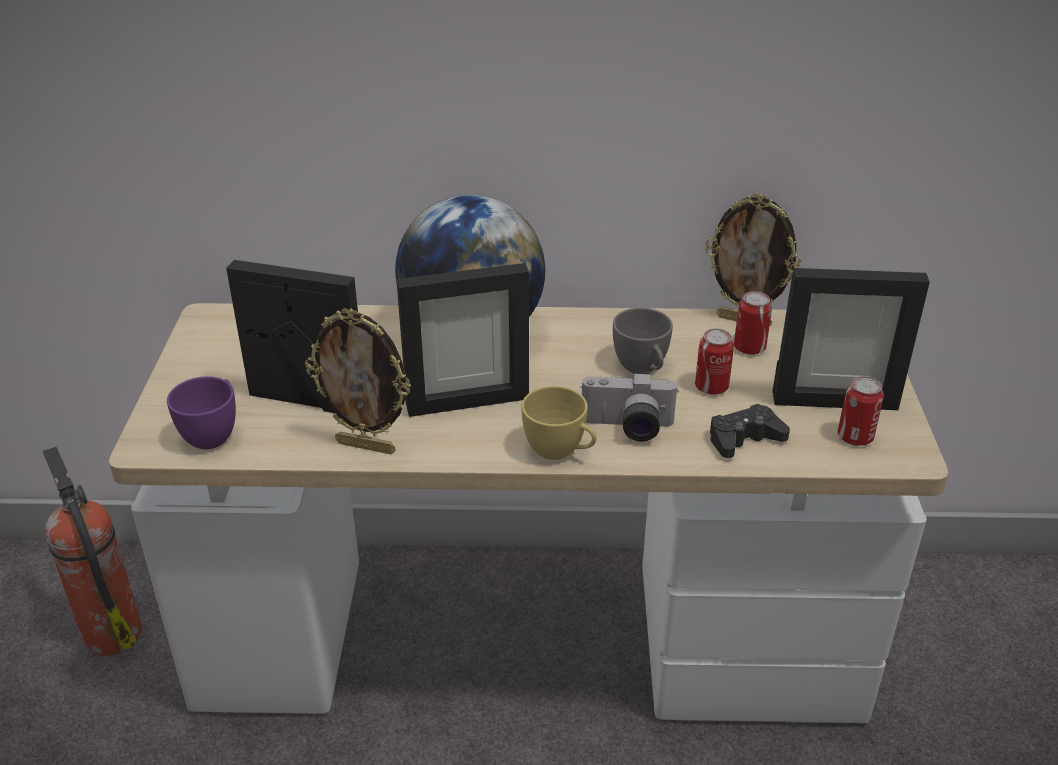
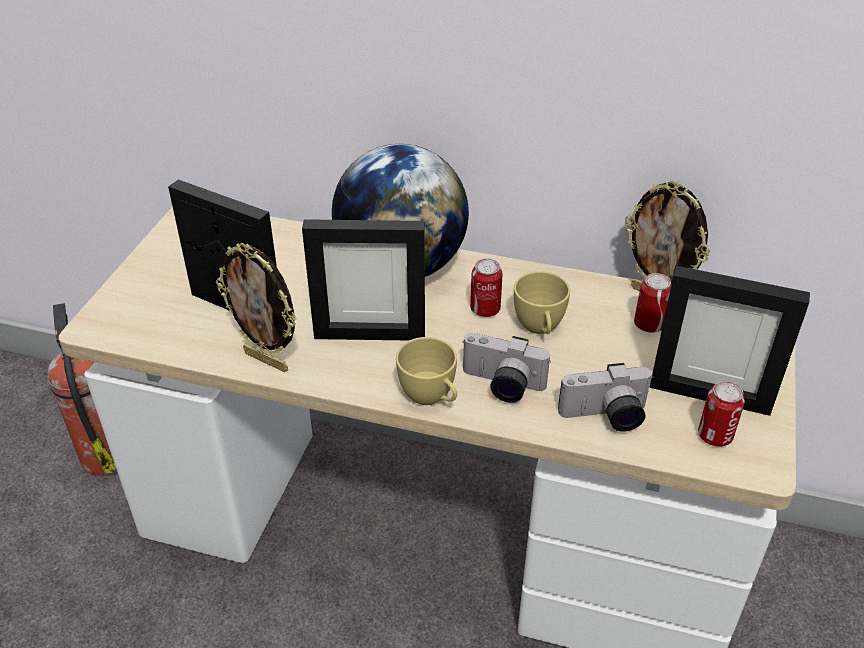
camera: 15 degrees right, 5 degrees up
purple cup [167,376,236,449] -> none
grey cup [613,308,673,373] -> yellow cup [514,271,570,334]
can [695,329,734,395] -> can moved to [470,258,503,317]
black game controller [710,404,790,458] -> camera [558,363,654,432]

